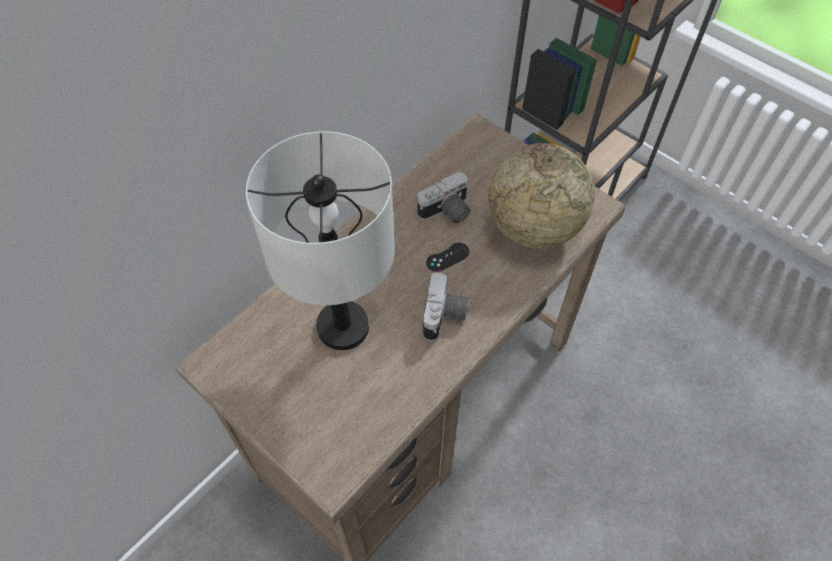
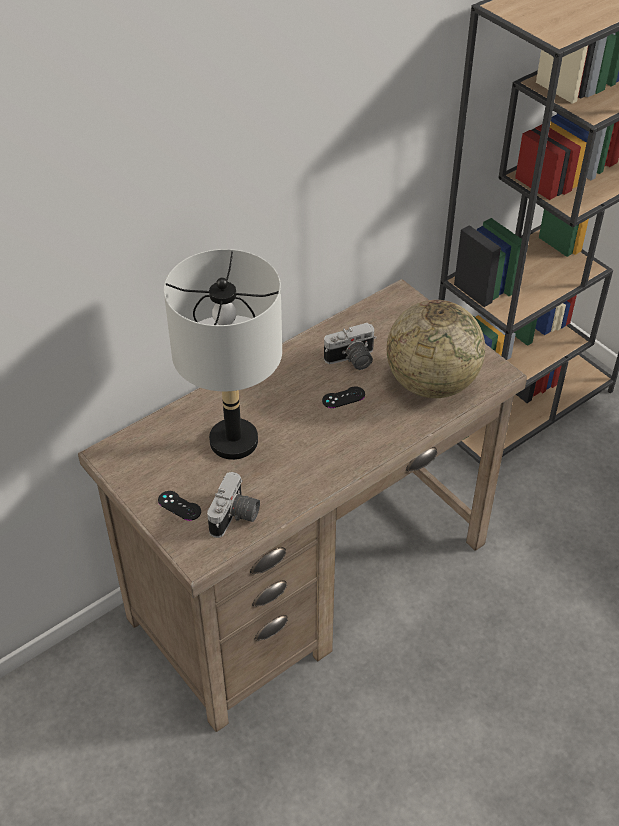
camera: 10 degrees right, 10 degrees down
camera [422,272,469,341] -> camera moved to [207,472,260,538]
none -> black game controller [158,491,201,521]

